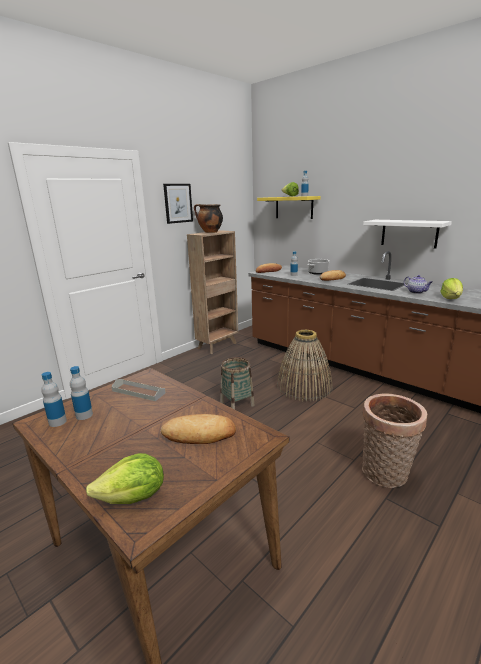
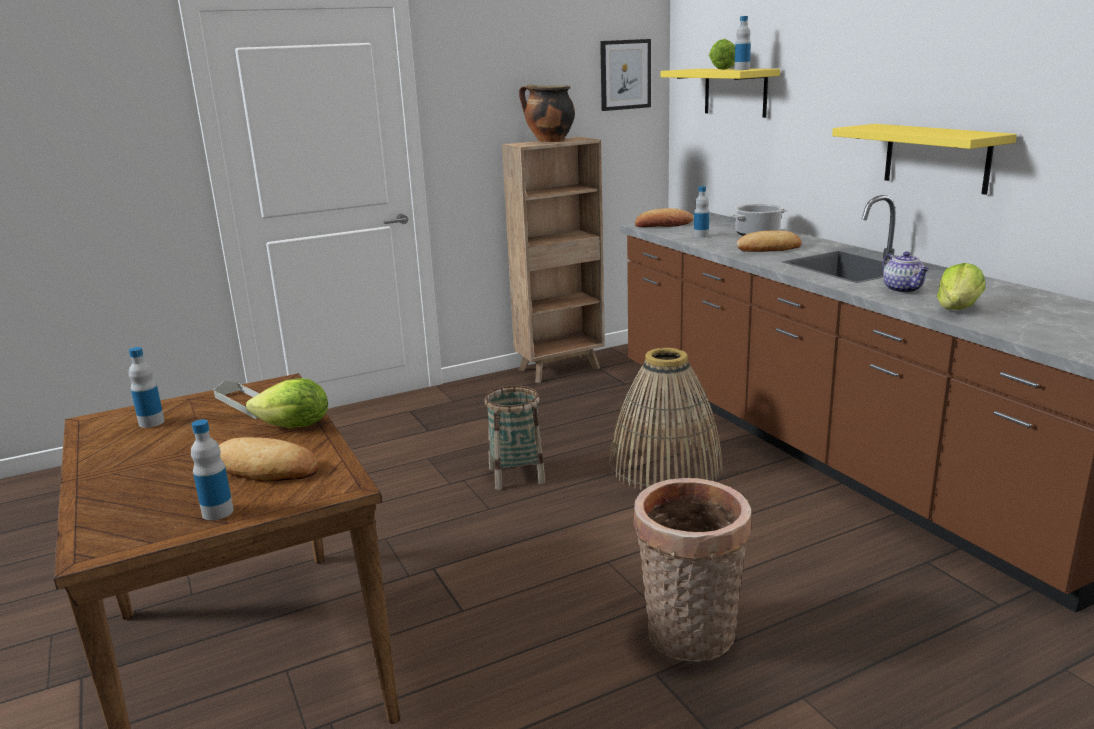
camera: 20 degrees right, 0 degrees up
bottle [42,372,67,427] -> bottle moved to [191,419,234,520]
lettuce [86,453,164,504] -> lettuce moved to [246,378,328,428]
picture [163,184,193,224] -> picture moved to [600,39,651,111]
white shelf [363,220,452,249] -> yellow shelf [832,124,1017,195]

